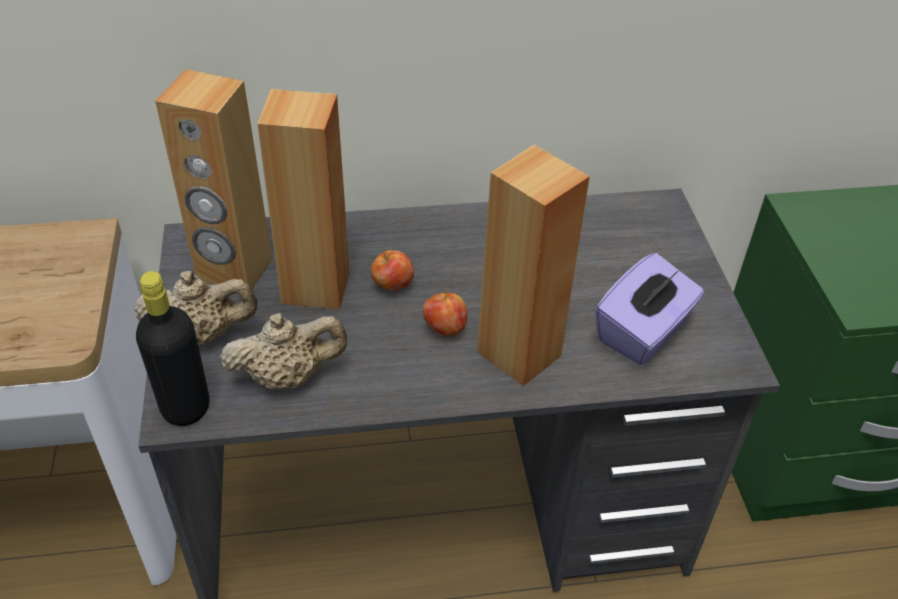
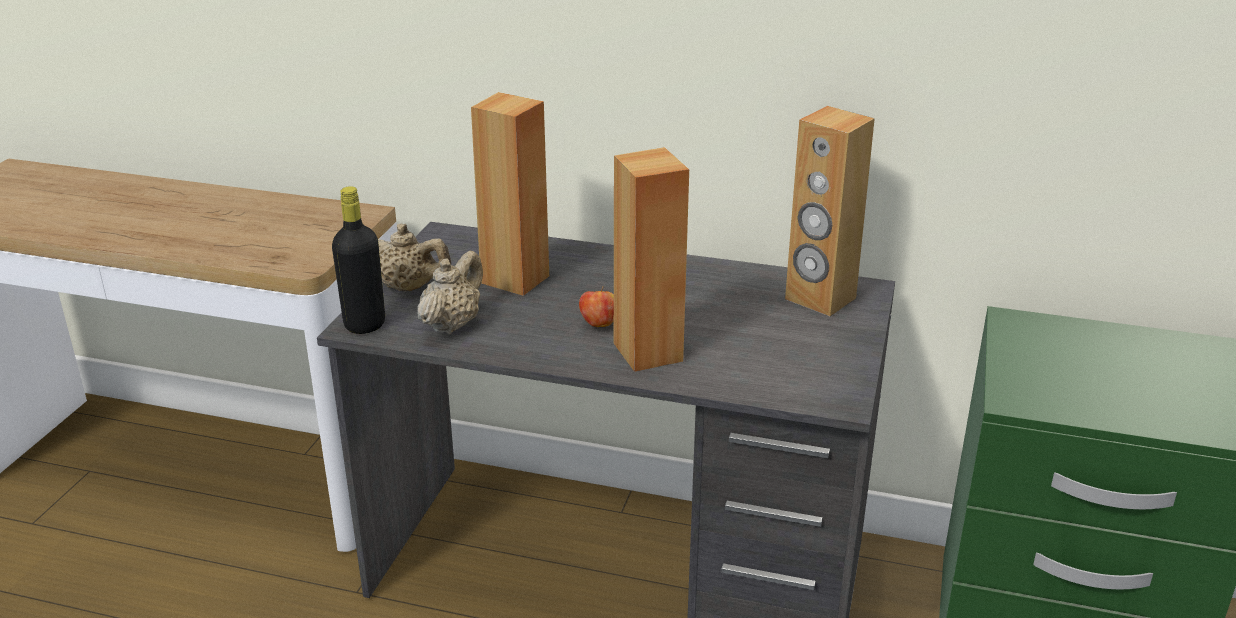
camera: 25 degrees right, 15 degrees down
brown speaker [155,70,272,289] -> brown speaker moved to [785,106,875,316]
beige teapot [220,313,347,389] -> beige teapot turned 75 degrees counterclockwise [417,250,483,334]
apple [371,250,414,291] -> none
purple tissue box [595,253,704,365] -> none

